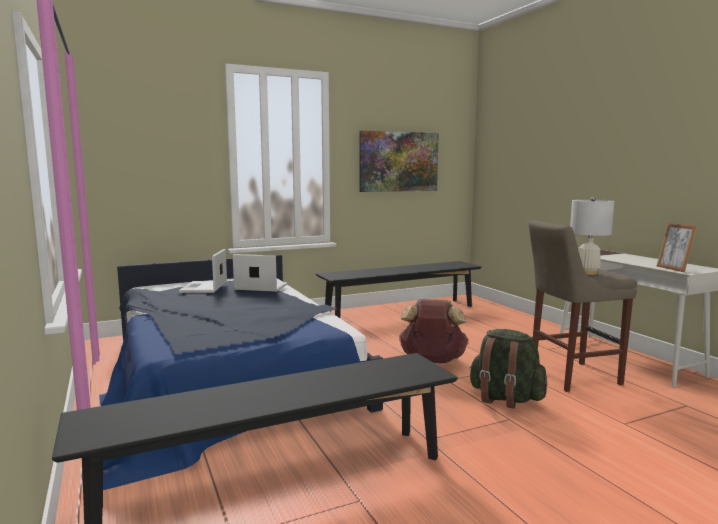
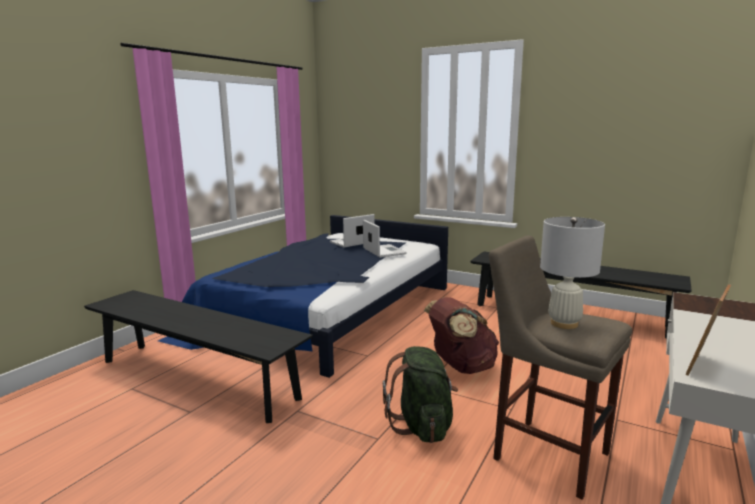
camera: 55 degrees right, 5 degrees up
picture [359,130,439,192] -> none

